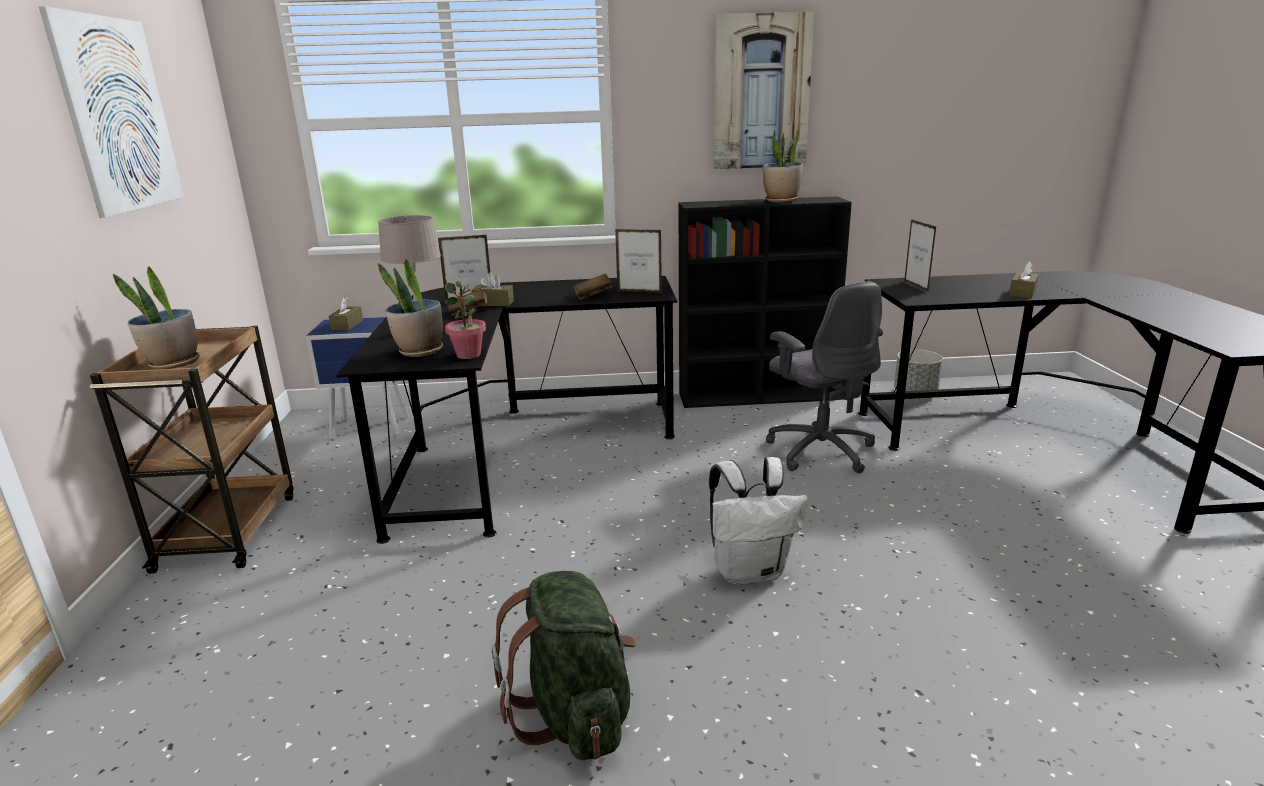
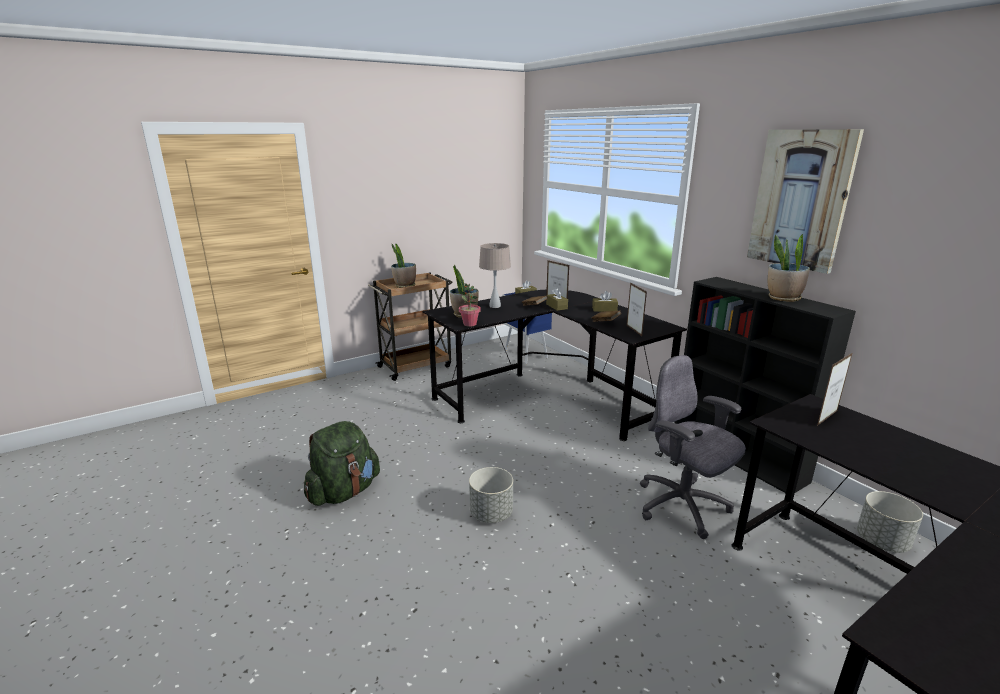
camera: 60 degrees right, 0 degrees up
picture [39,6,184,218] -> none
white backpack [709,457,808,585] -> grey planter [469,467,513,523]
grey office chair [766,281,883,474] -> grey office chair turned 105 degrees clockwise [640,355,746,539]
brown tissue box [1009,261,1039,298] -> brown tissue box moved to [592,291,618,312]

